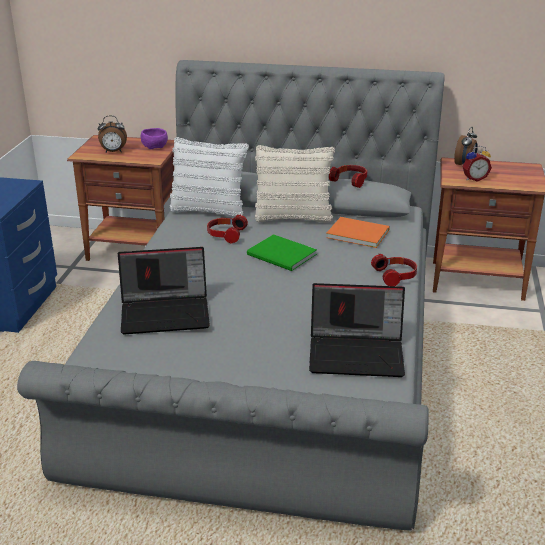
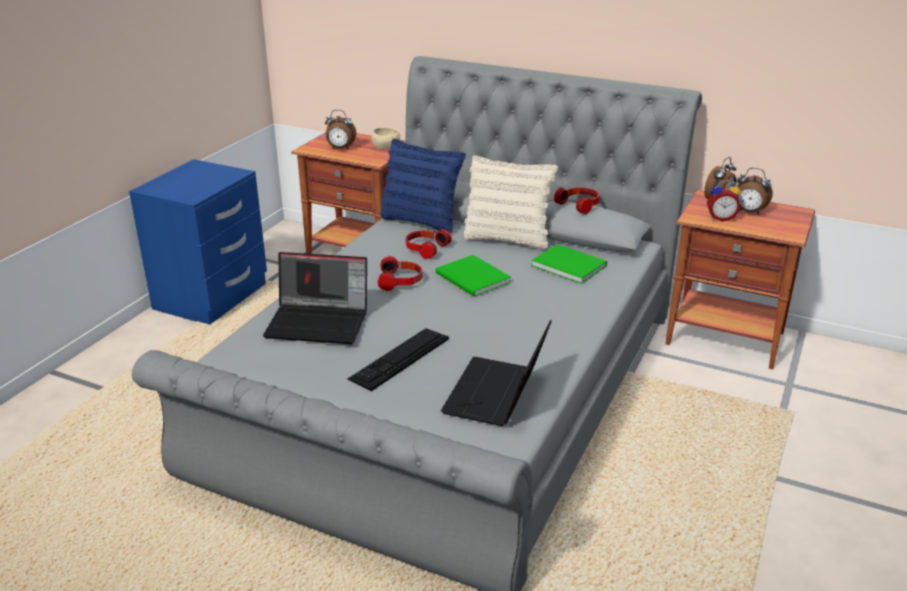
camera: 15 degrees right, 0 degrees up
purple bowl [141,128,168,149] -> beige bowl [371,127,400,150]
white pillow [170,137,249,218] -> blue pillow [380,139,466,233]
laptop [309,283,405,377] -> laptop turned 90 degrees clockwise [441,319,552,426]
orange book [326,217,390,248] -> green book [531,244,607,284]
headphones [371,254,417,286] -> headphones moved to [377,256,423,291]
none -> keyboard [348,328,449,391]
none -> alarm clock [736,168,773,215]

